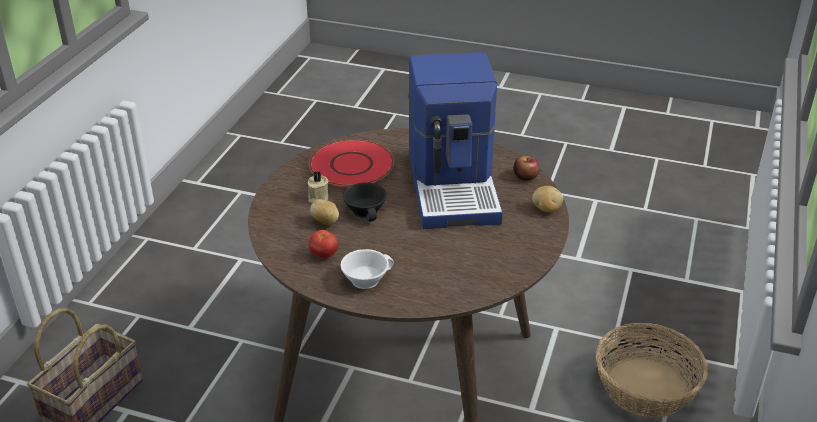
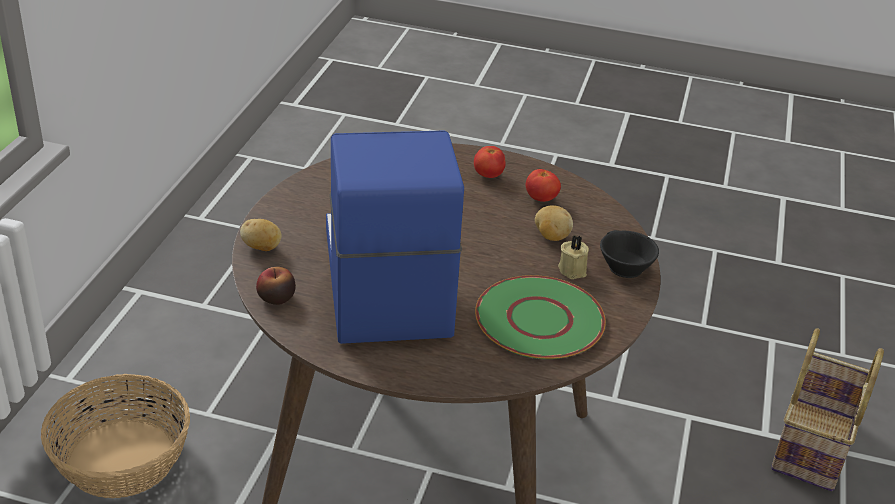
camera: 175 degrees right, 0 degrees up
red plate [309,139,394,187] -> green plate [475,275,606,359]
white cup [341,249,394,289] -> tomato [474,146,506,178]
black cup [343,183,387,222] -> black cup moved to [600,230,659,278]

